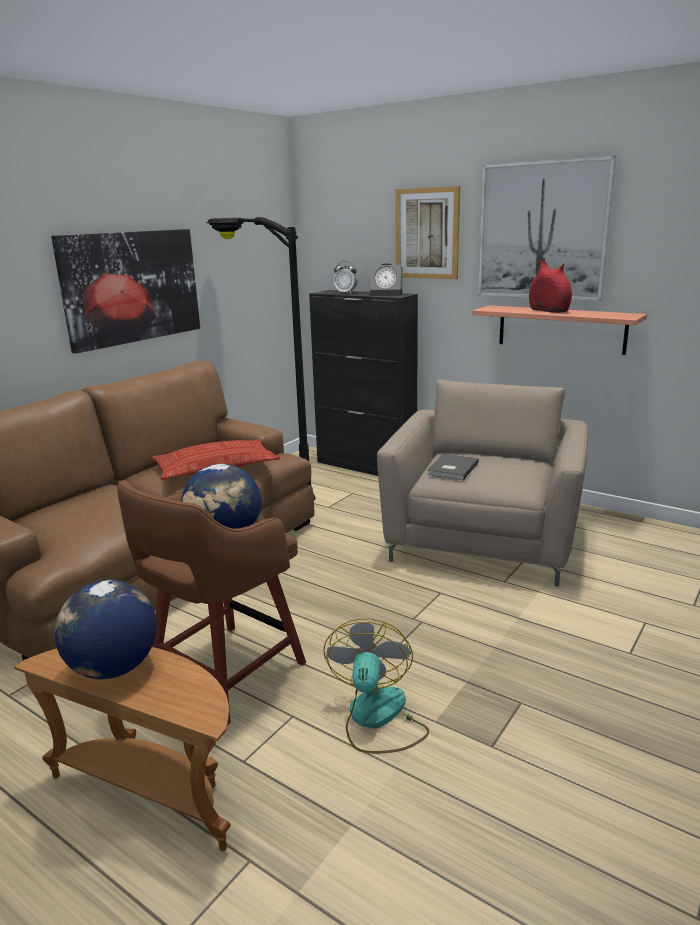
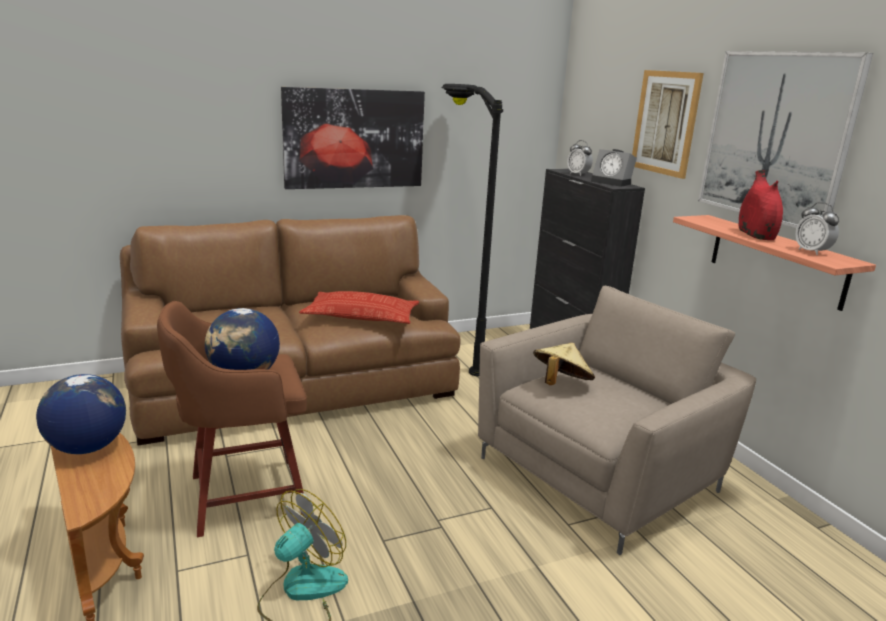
camera: 30 degrees right, 0 degrees up
grey book [427,454,479,480] -> beige hat [533,343,595,385]
none -> alarm clock [795,202,839,255]

